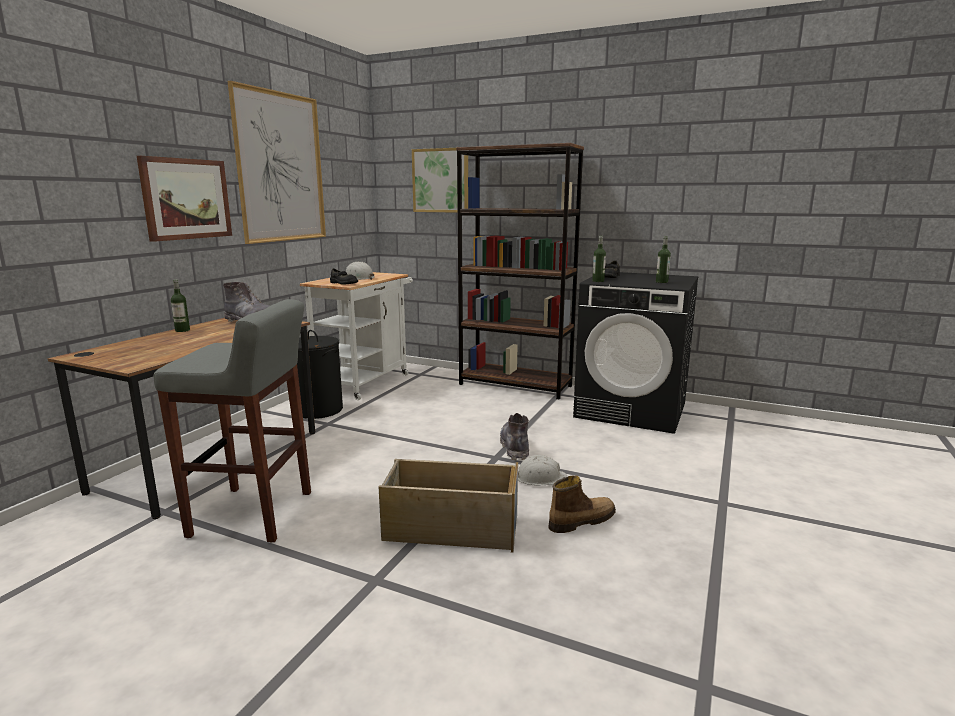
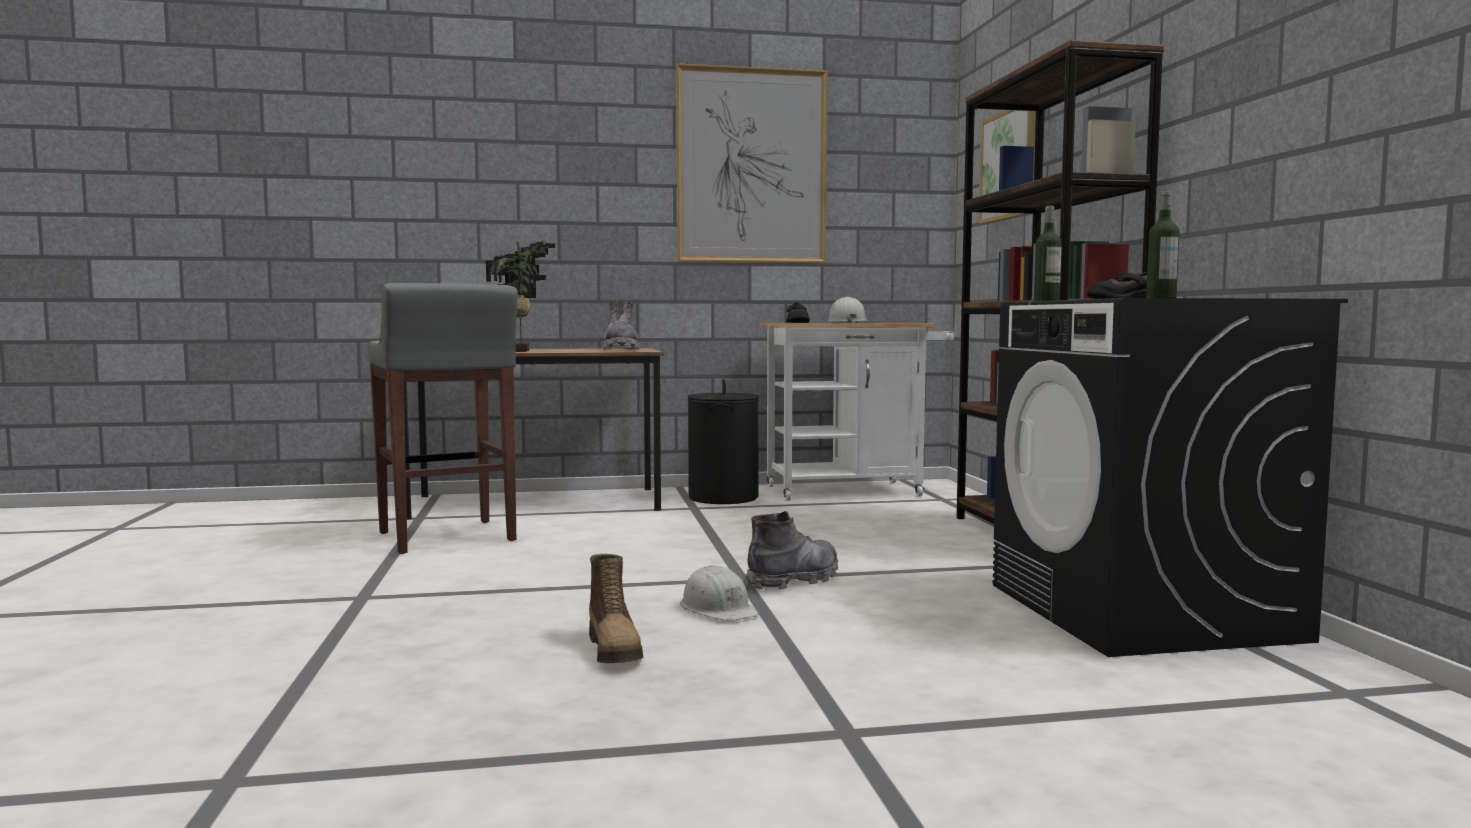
camera: 55 degrees right, 10 degrees down
picture [137,156,232,242] -> none
bottle [171,279,190,332] -> none
beige storage box [379,459,518,553] -> none
boot [548,476,616,533] -> boot turned 45 degrees clockwise [589,554,643,663]
none -> potted plant [486,241,555,352]

